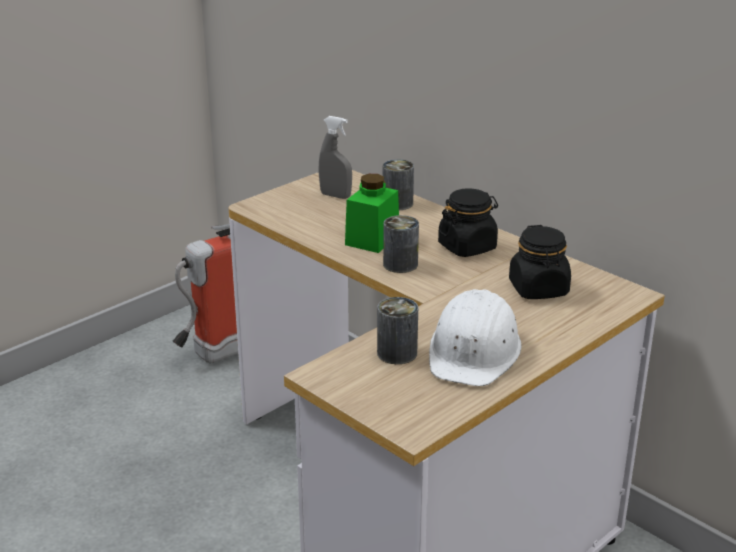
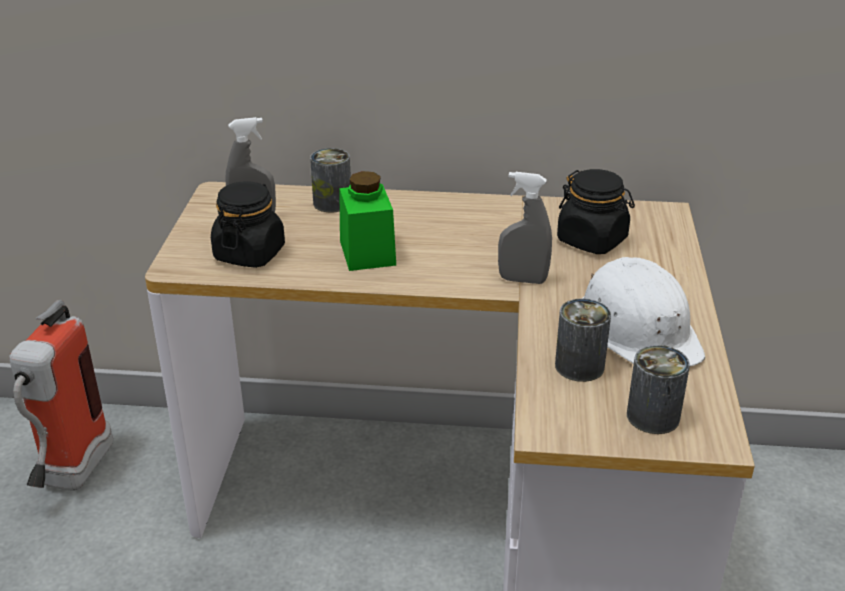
camera: 40 degrees left, 5 degrees up
can [383,215,419,273] -> can moved to [627,345,690,434]
black jar [438,188,498,257] -> black jar moved to [211,181,285,268]
none -> grey spray bottle [498,172,552,284]

